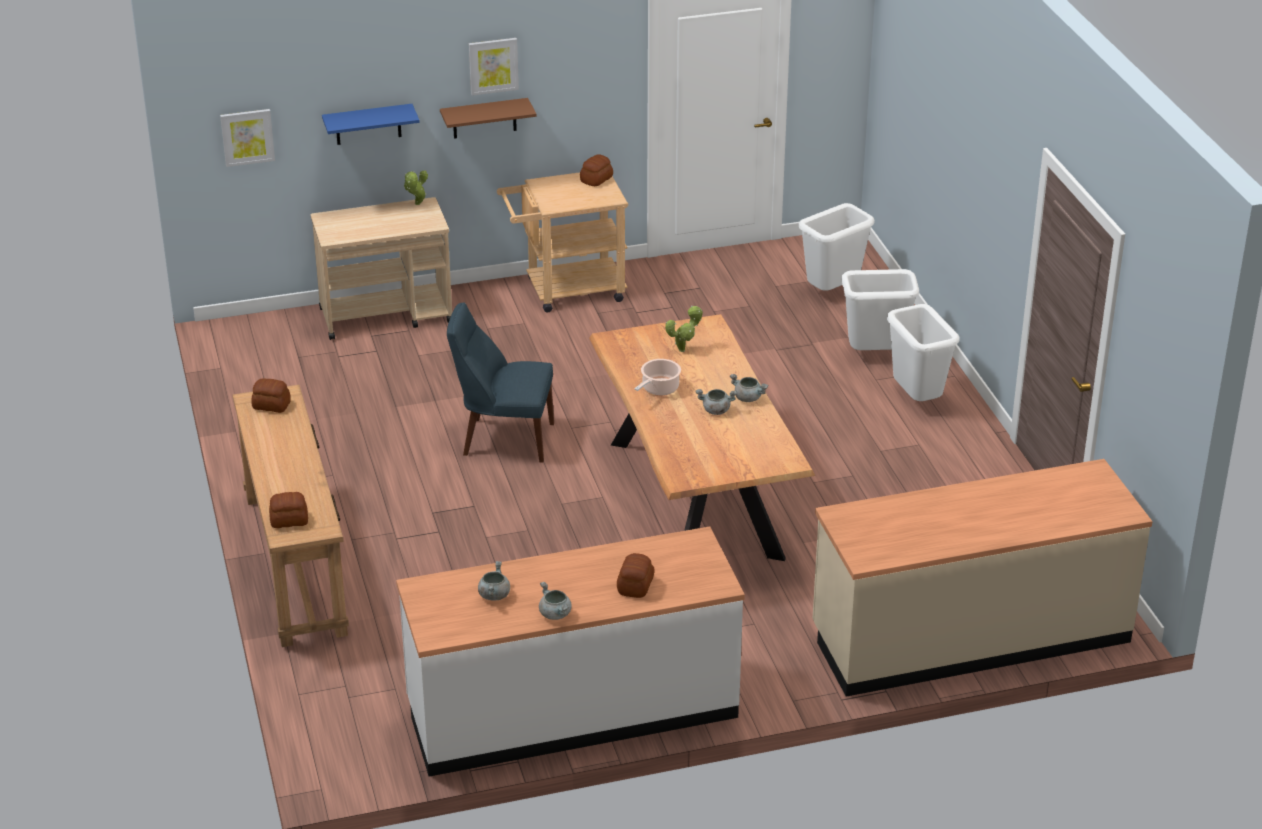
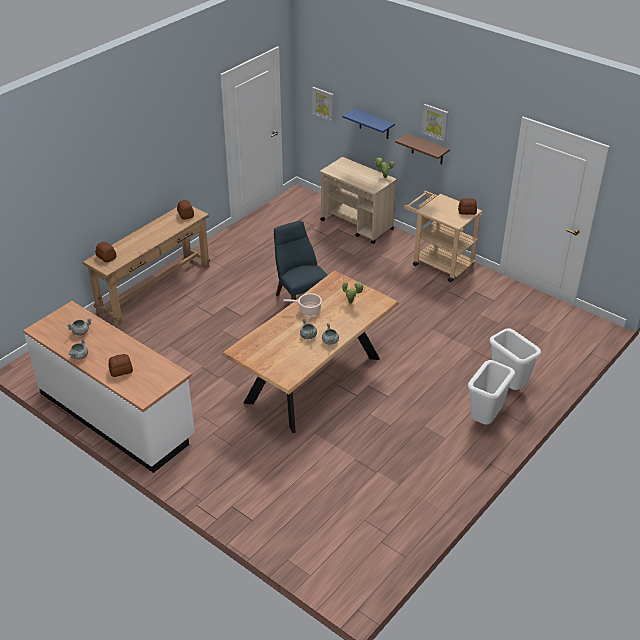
camera: 55 degrees right, 5 degrees up
white trash can [799,203,874,291] -> none
beige counter [813,459,1153,697] -> none

